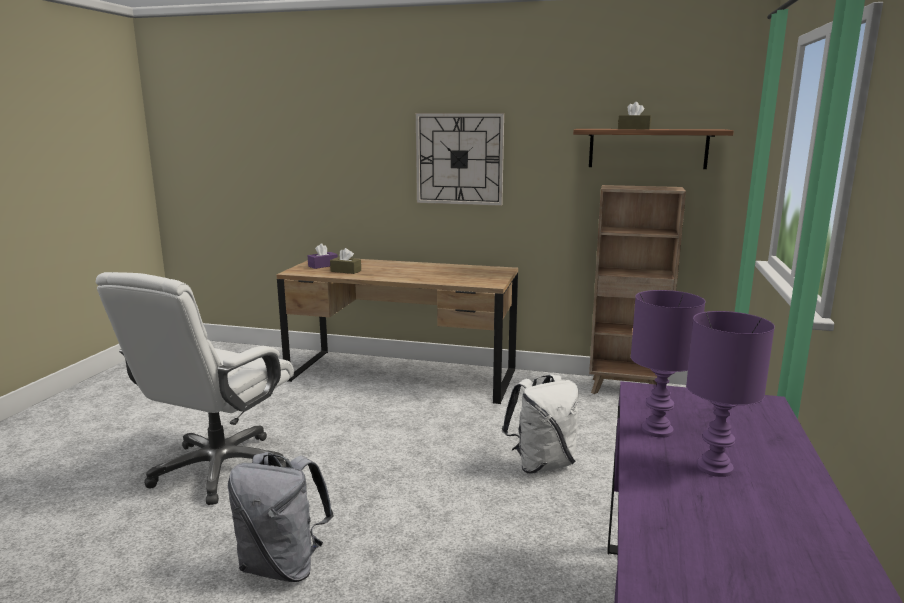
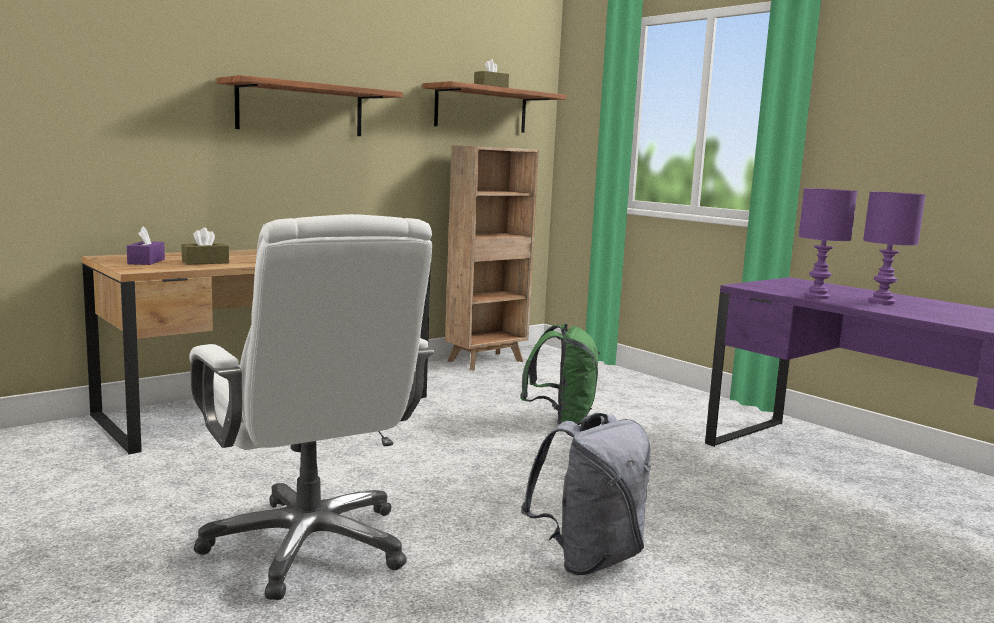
camera: 55 degrees left, 5 degrees down
wall clock [416,113,504,206] -> shelf [217,75,403,136]
white backpack [502,374,579,474] -> green backpack [520,323,600,425]

